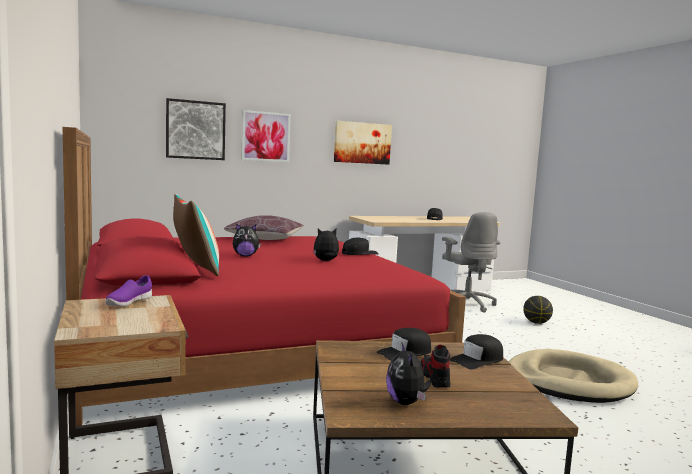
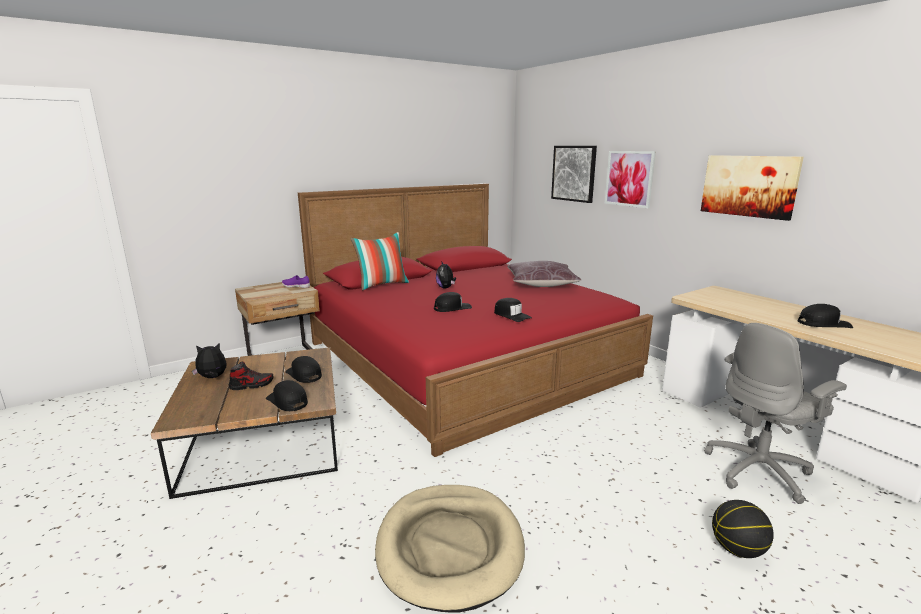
camera: 80 degrees right, 10 degrees up
plush toy [313,228,339,261] -> black cap [434,292,472,312]

